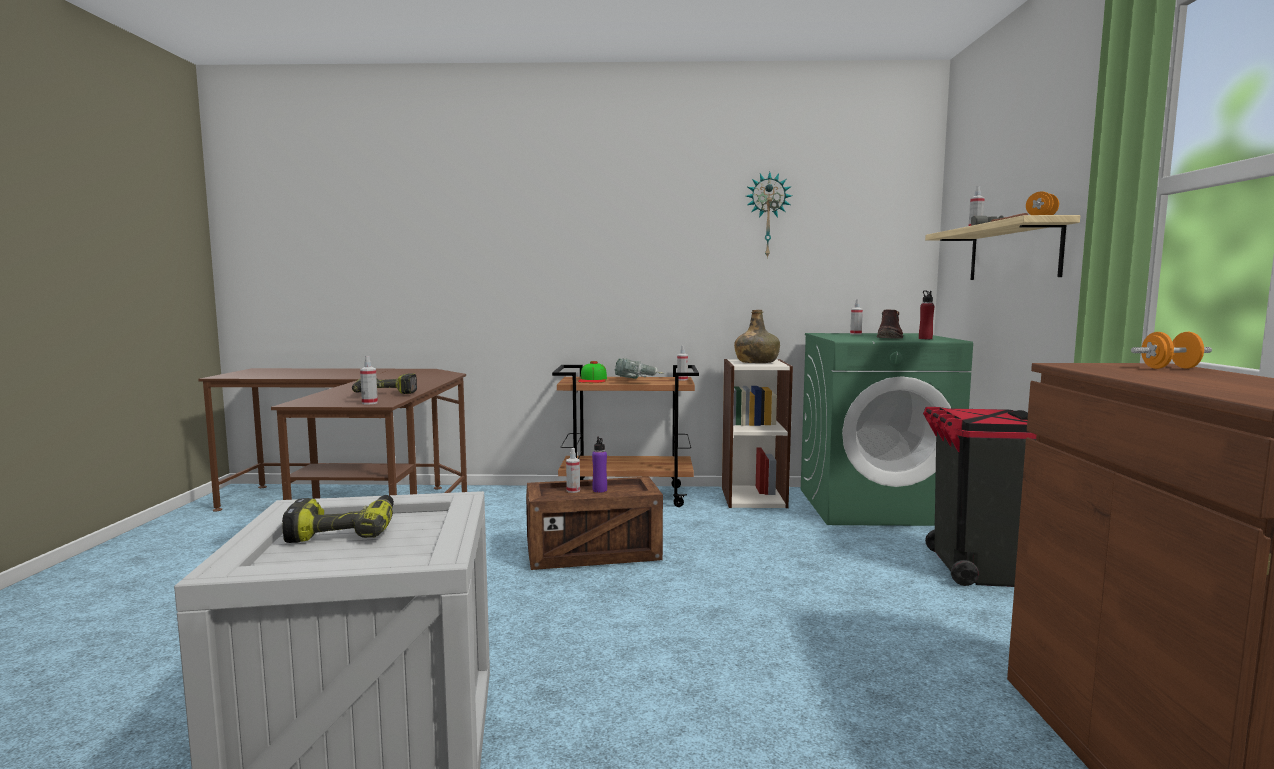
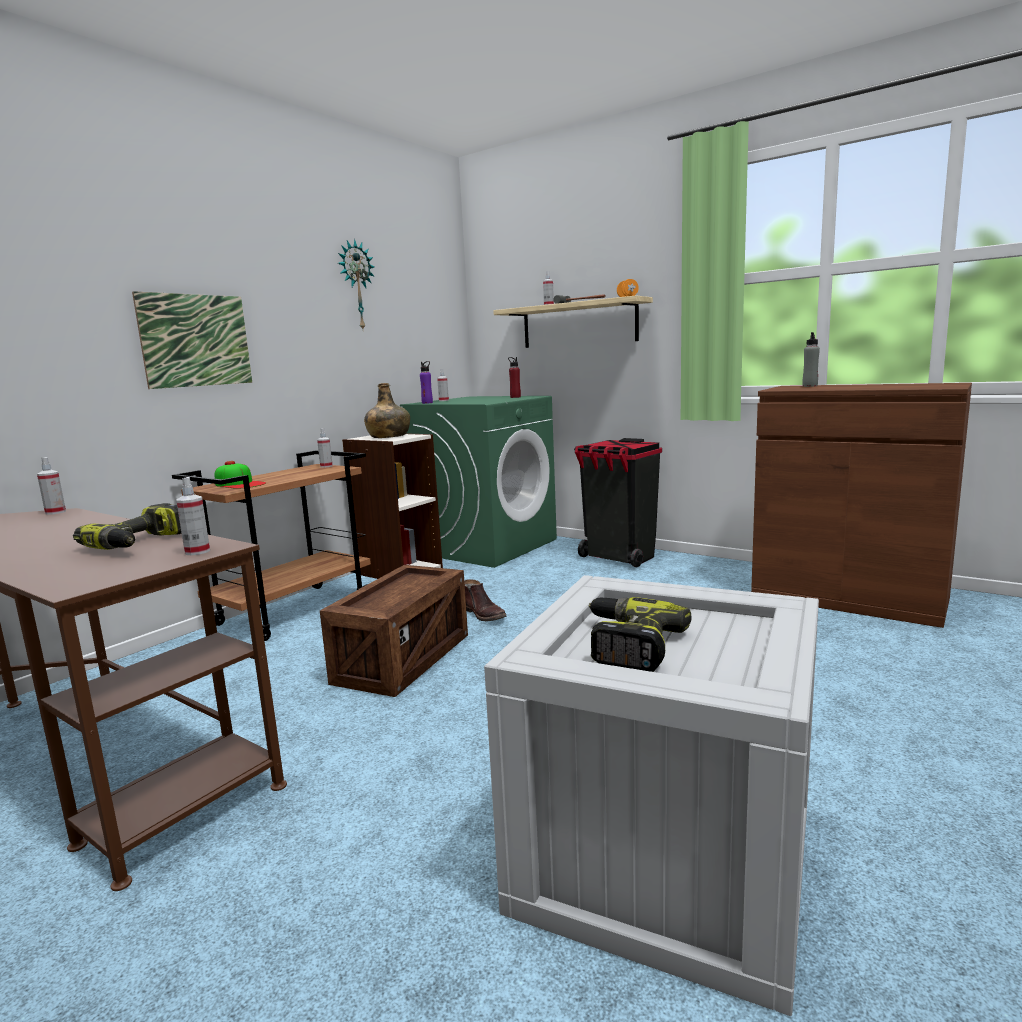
camera: 55 degrees left, 5 degrees up
spray bottle [566,448,580,493] -> spray bottle moved to [37,457,66,515]
purple bottle [592,437,607,493] -> purple bottle moved to [420,361,433,404]
power drill [615,358,665,379] -> none
brown boot [877,310,903,339] -> brown boot moved to [464,579,506,621]
orange dumbbell [1131,332,1212,369] -> grey bottle [802,332,820,387]
none -> picture [132,291,252,389]

